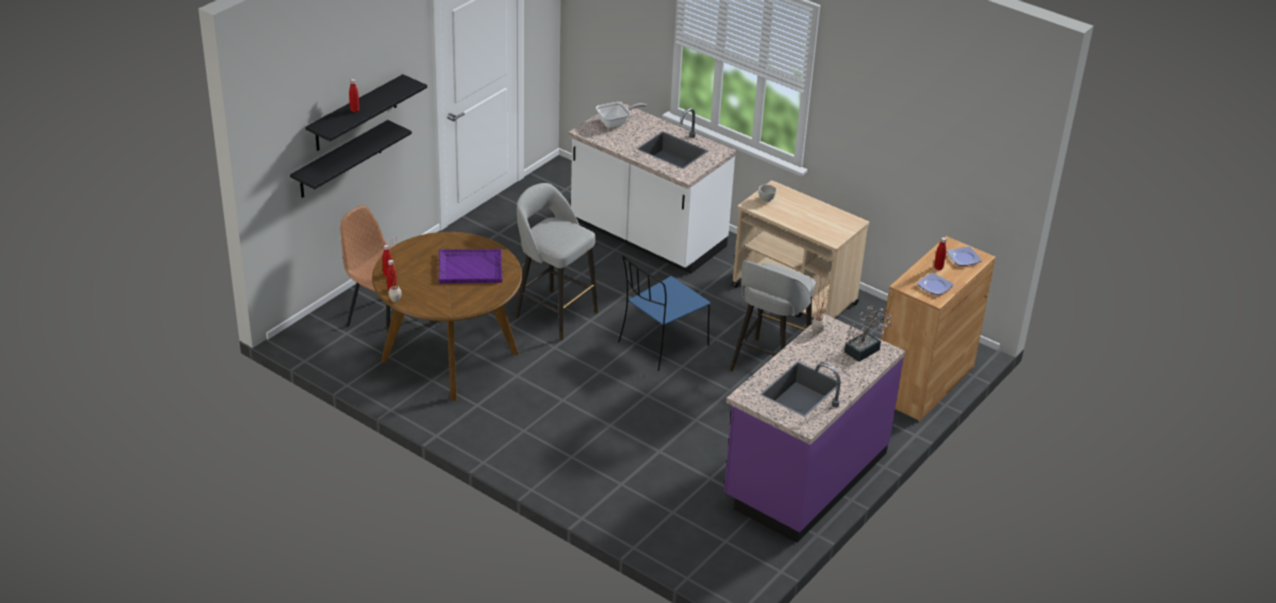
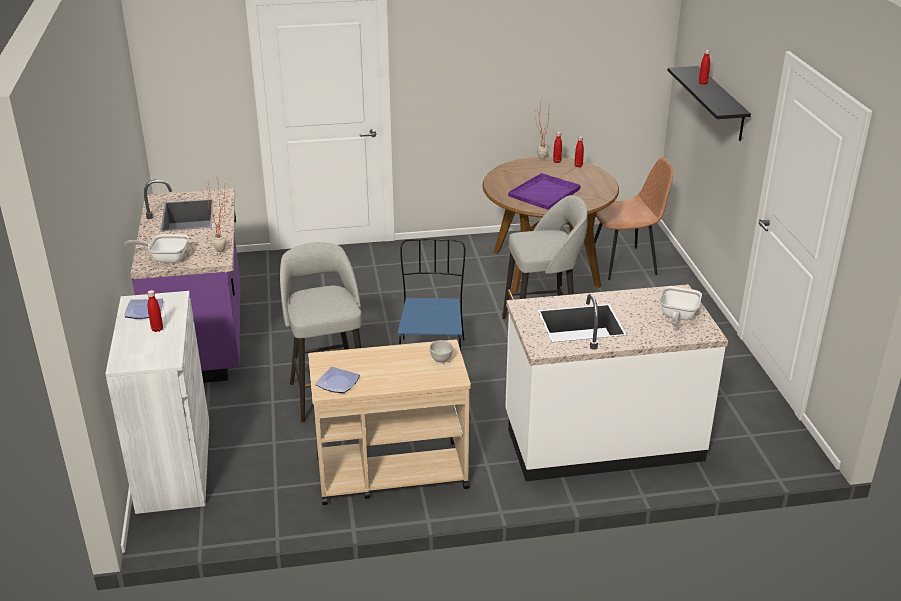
camera: 135 degrees right, 5 degrees down
black shelf [290,120,412,198] -> none
potted plant [844,306,892,362] -> frying pan [125,234,189,263]
brown cabinet [881,236,996,421] -> white cabinet [105,291,209,514]
plate [947,246,982,266] -> plate moved to [315,367,360,393]

